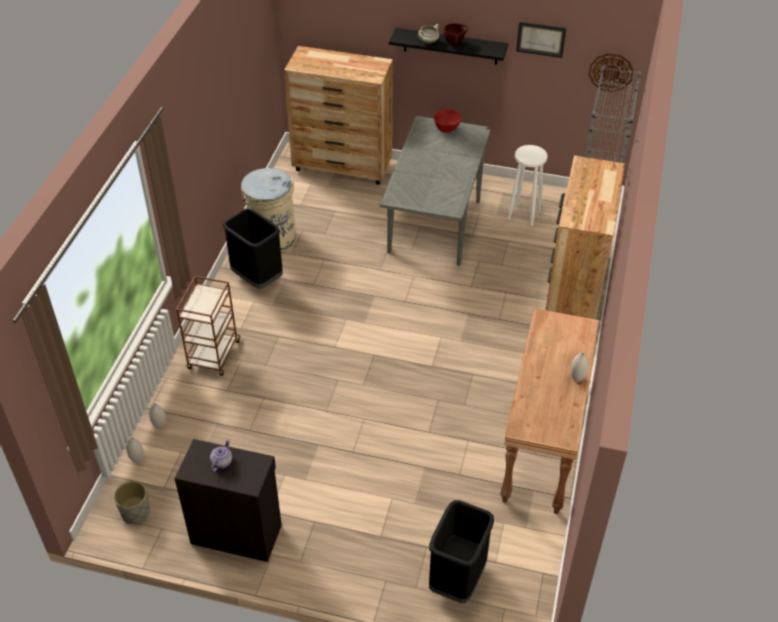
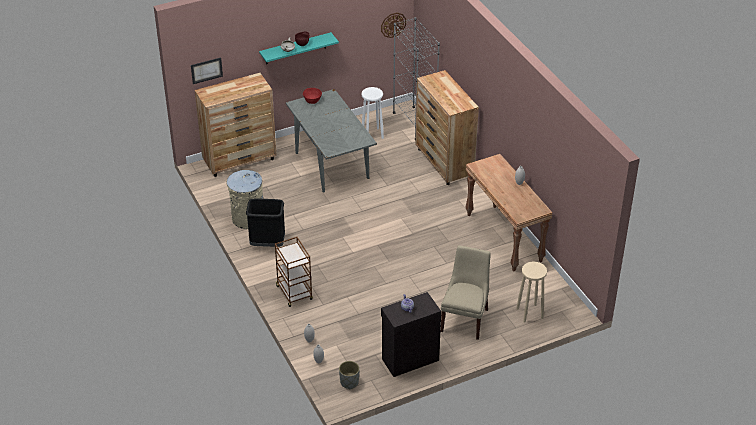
camera: 40 degrees left, 5 degrees down
black shelf [389,28,508,65] -> turquoise shelf [259,32,339,64]
black trash can [429,500,494,603] -> beige stool [516,262,547,323]
picture [516,22,566,58] -> picture moved to [191,57,223,84]
none -> beige chair [441,245,491,340]

